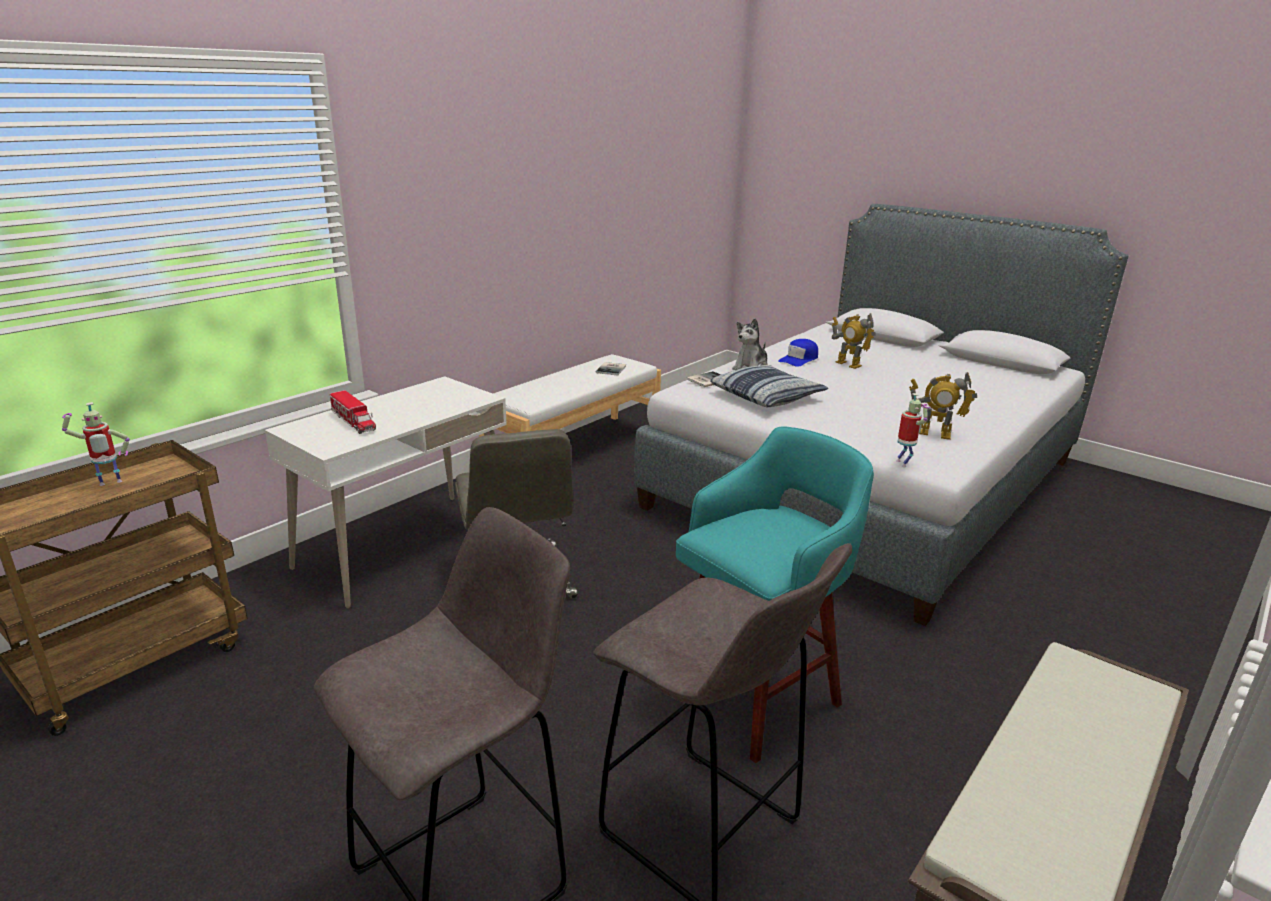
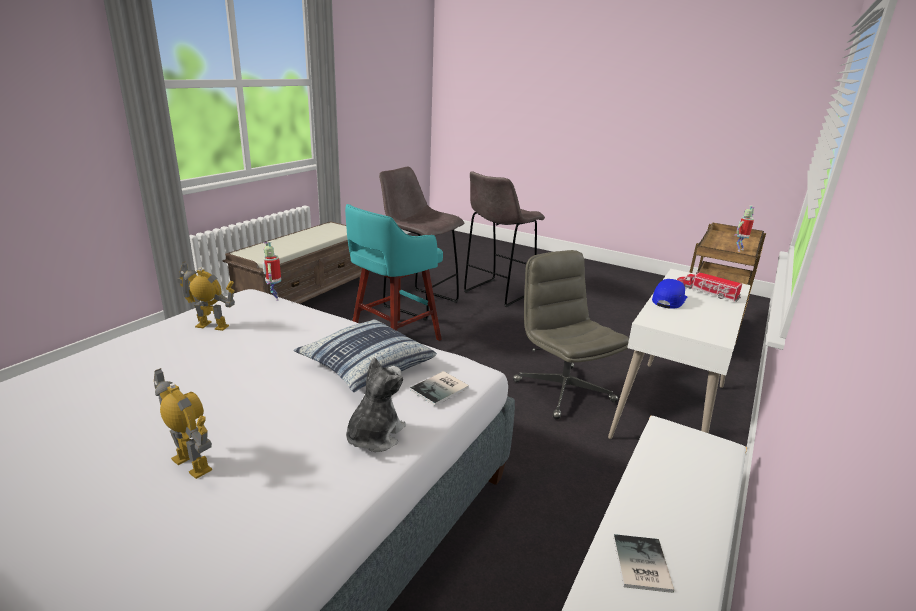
camera: 170 degrees right, 0 degrees up
blue cap [778,339,818,367] -> blue cap moved to [652,279,687,309]

